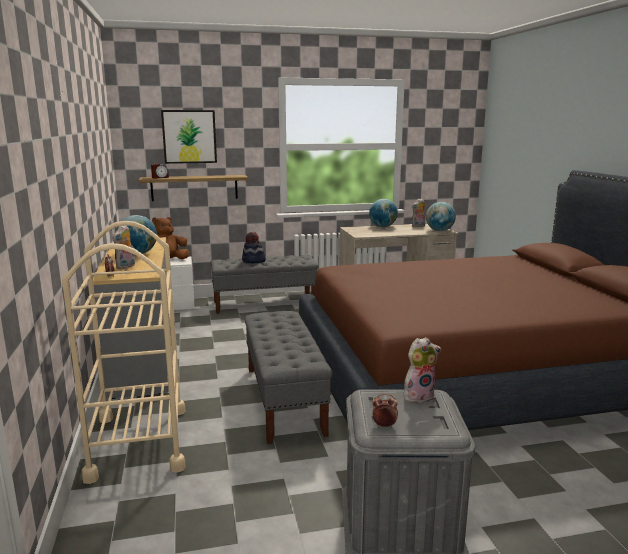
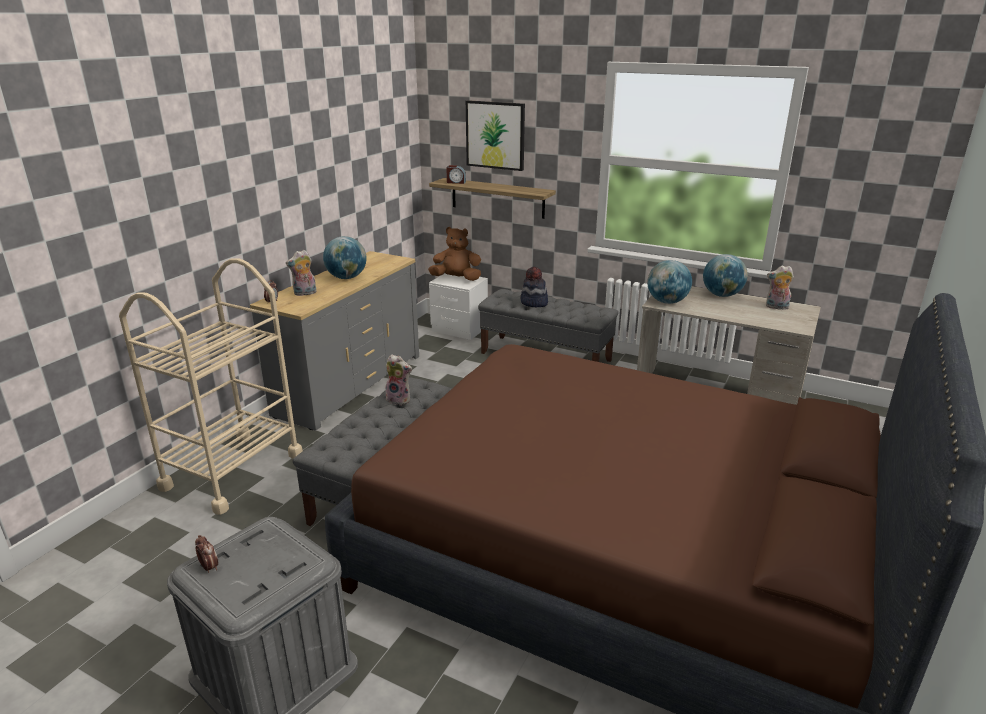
camera: 40 degrees right, 10 degrees up
plush toy [404,337,441,403] -> plush toy moved to [386,354,412,405]
globe [426,202,456,231] -> globe moved to [647,260,692,304]

